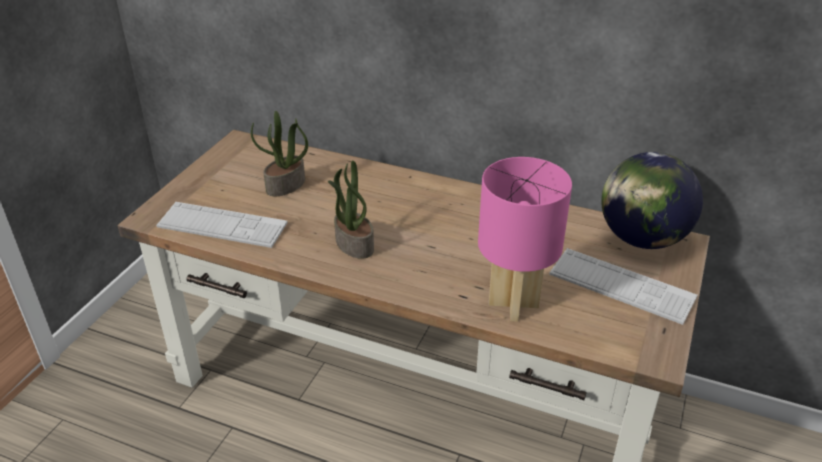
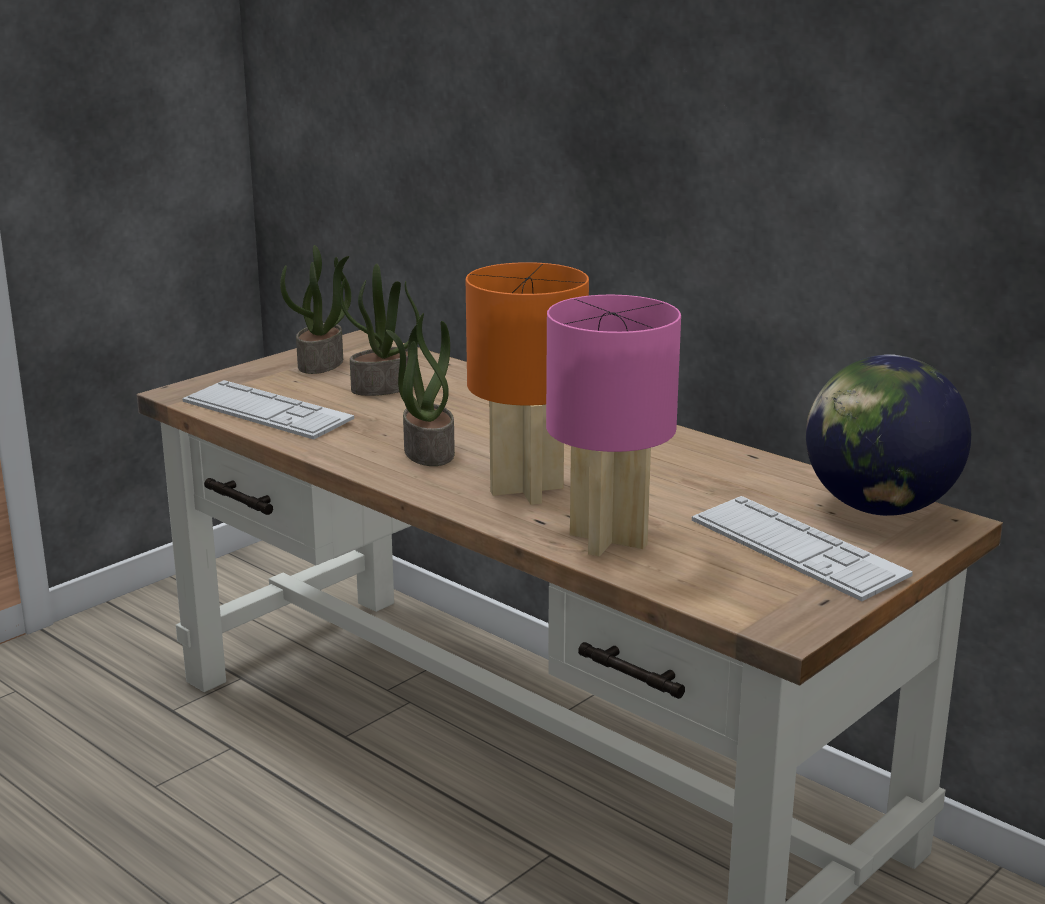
camera: 20 degrees right, 15 degrees down
none -> potted plant [280,245,351,374]
none -> orange table lamp [466,262,589,505]

